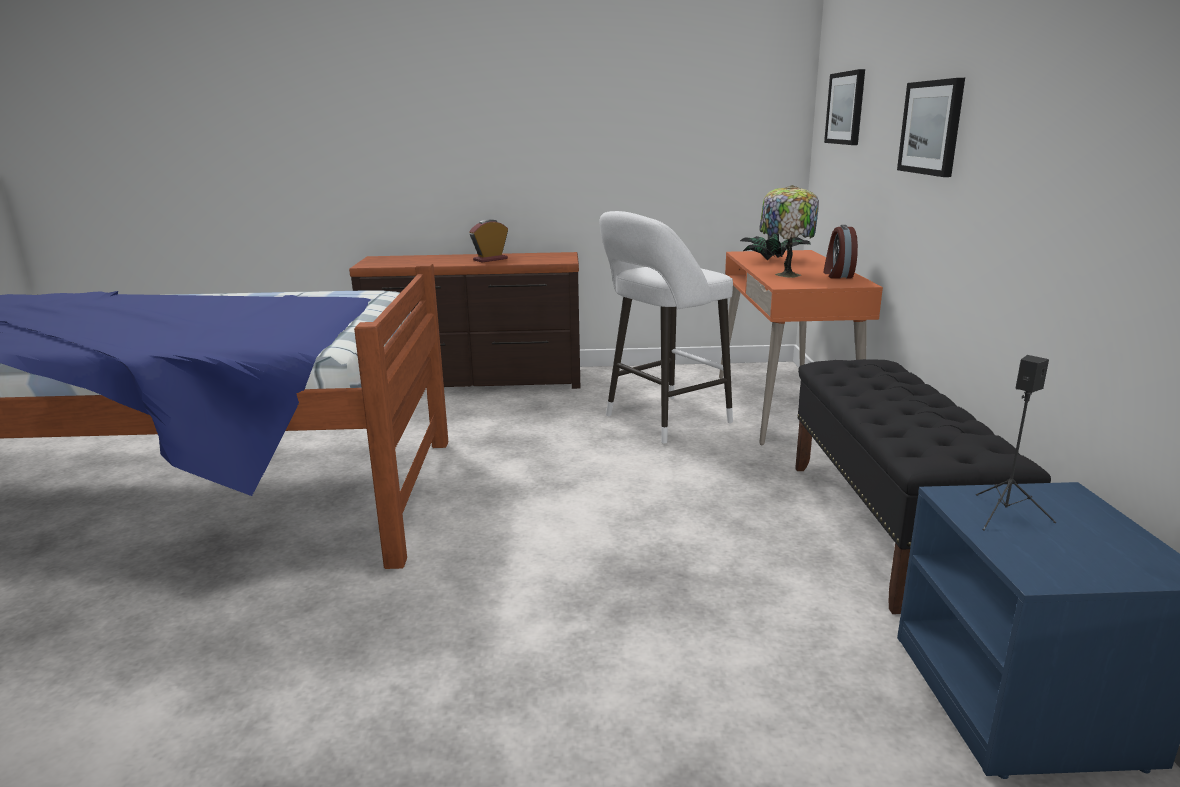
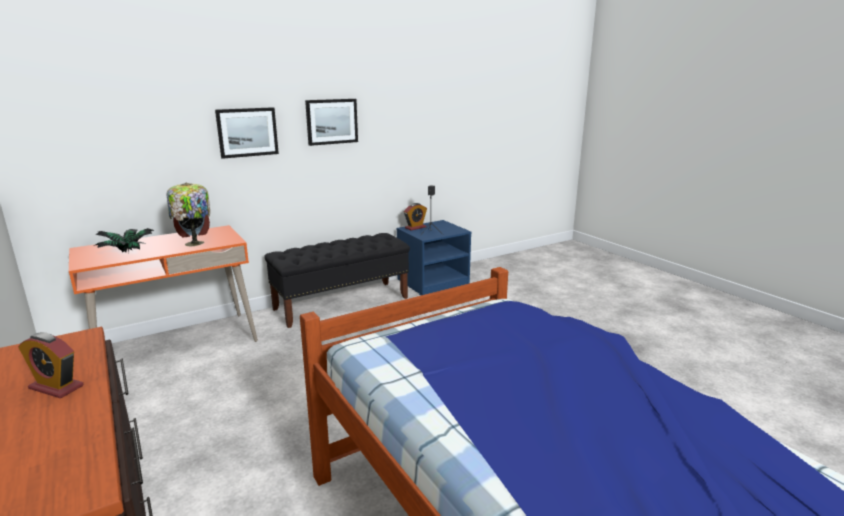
camera: 120 degrees left, 0 degrees up
white stool [599,211,733,444] -> none
picture [824,69,865,145] -> picture moved to [305,99,358,146]
none -> alarm clock [404,203,427,231]

